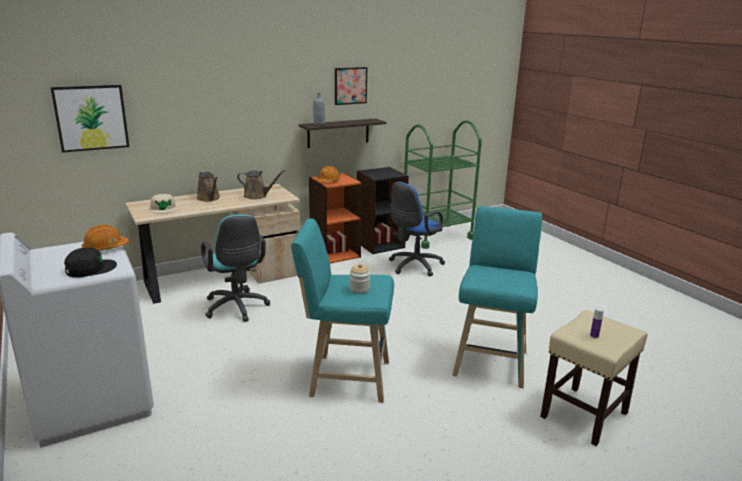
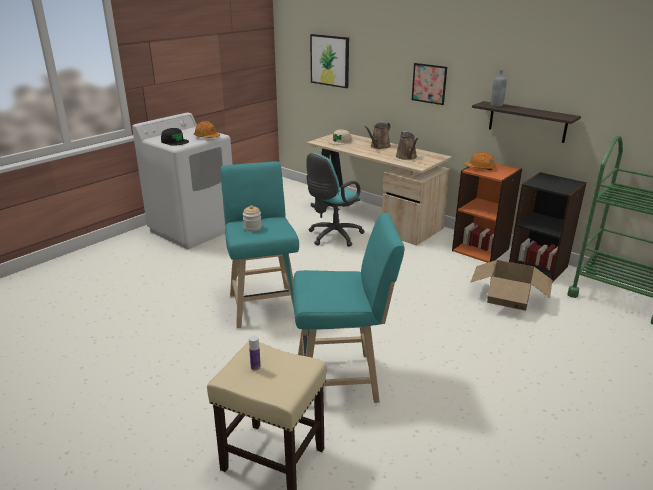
camera: 70 degrees right, 5 degrees up
picture [335,67,367,105] -> picture moved to [412,63,447,105]
blue office chair [389,182,445,276] -> cardboard box [470,260,552,311]

